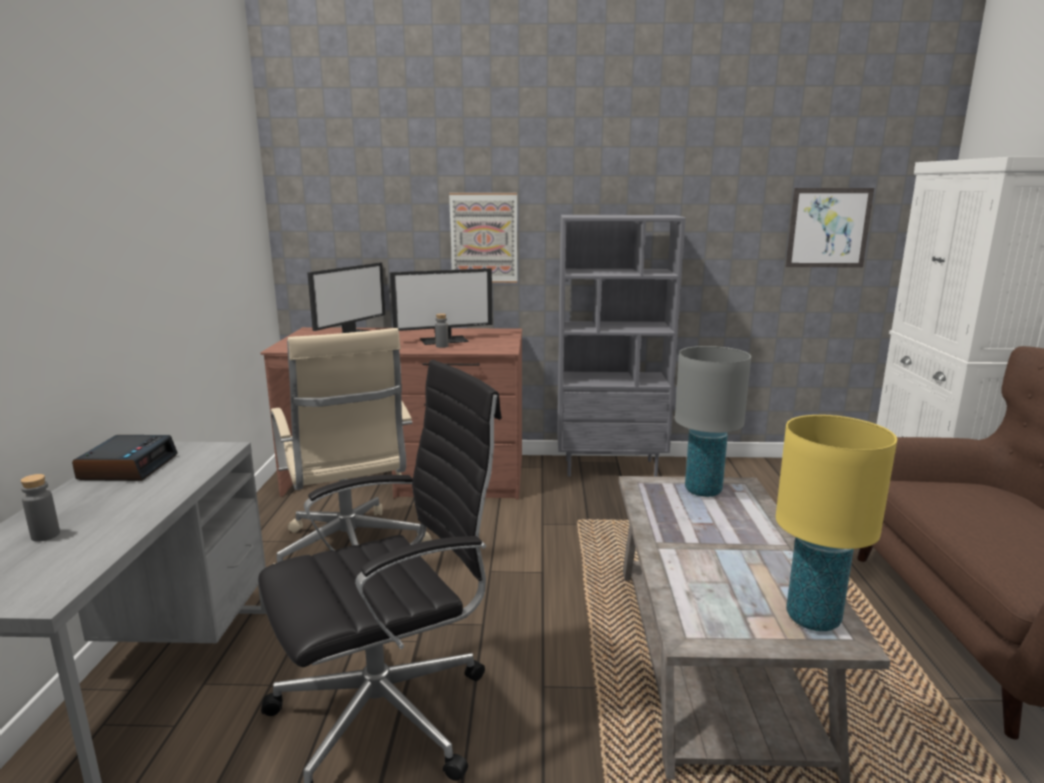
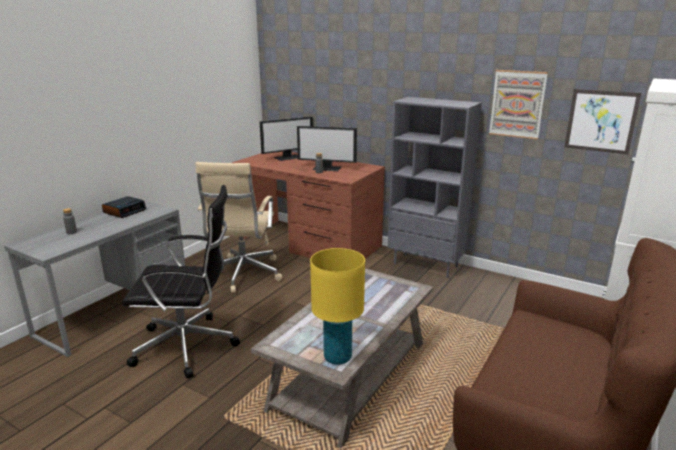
camera: 30 degrees right, 5 degrees up
picture [449,193,517,283] -> picture moved to [489,70,548,140]
grey table lamp [675,346,751,497] -> none

